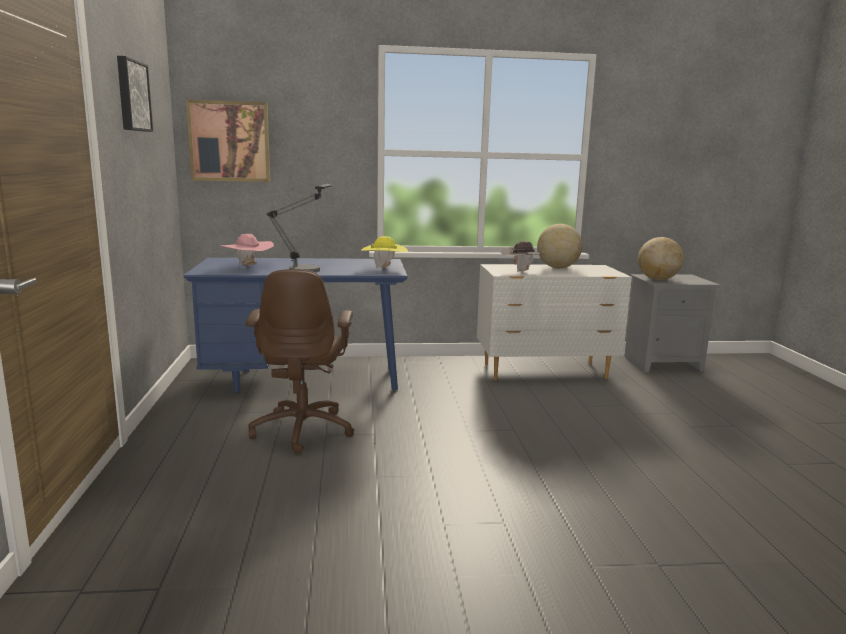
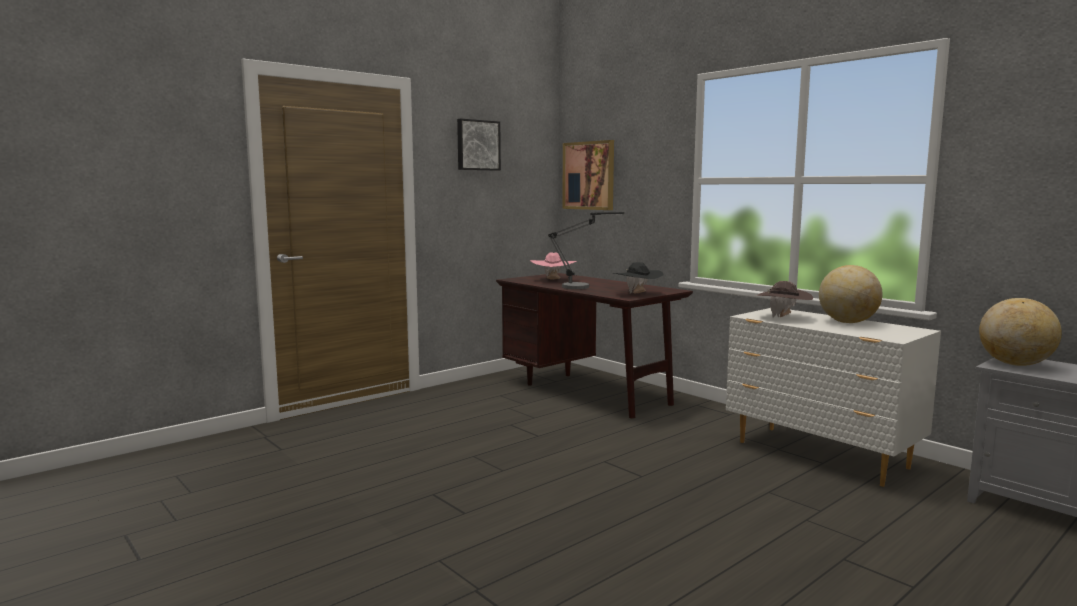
camera: 55 degrees right, 5 degrees down
blue desk [184,258,408,393] -> brown desk [496,273,693,418]
brown office chair [246,269,354,454] -> none
yellow hat [362,236,408,269] -> black hat [613,262,664,294]

